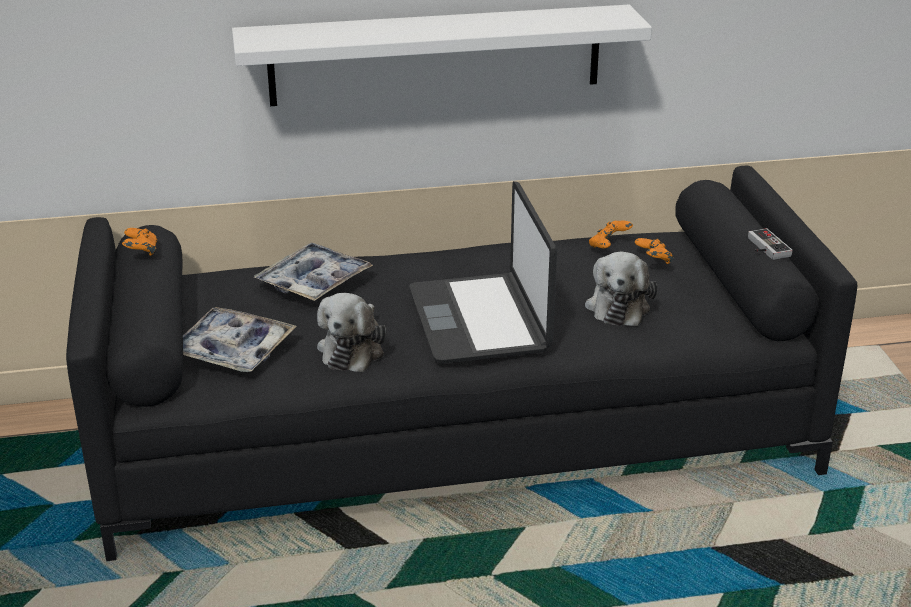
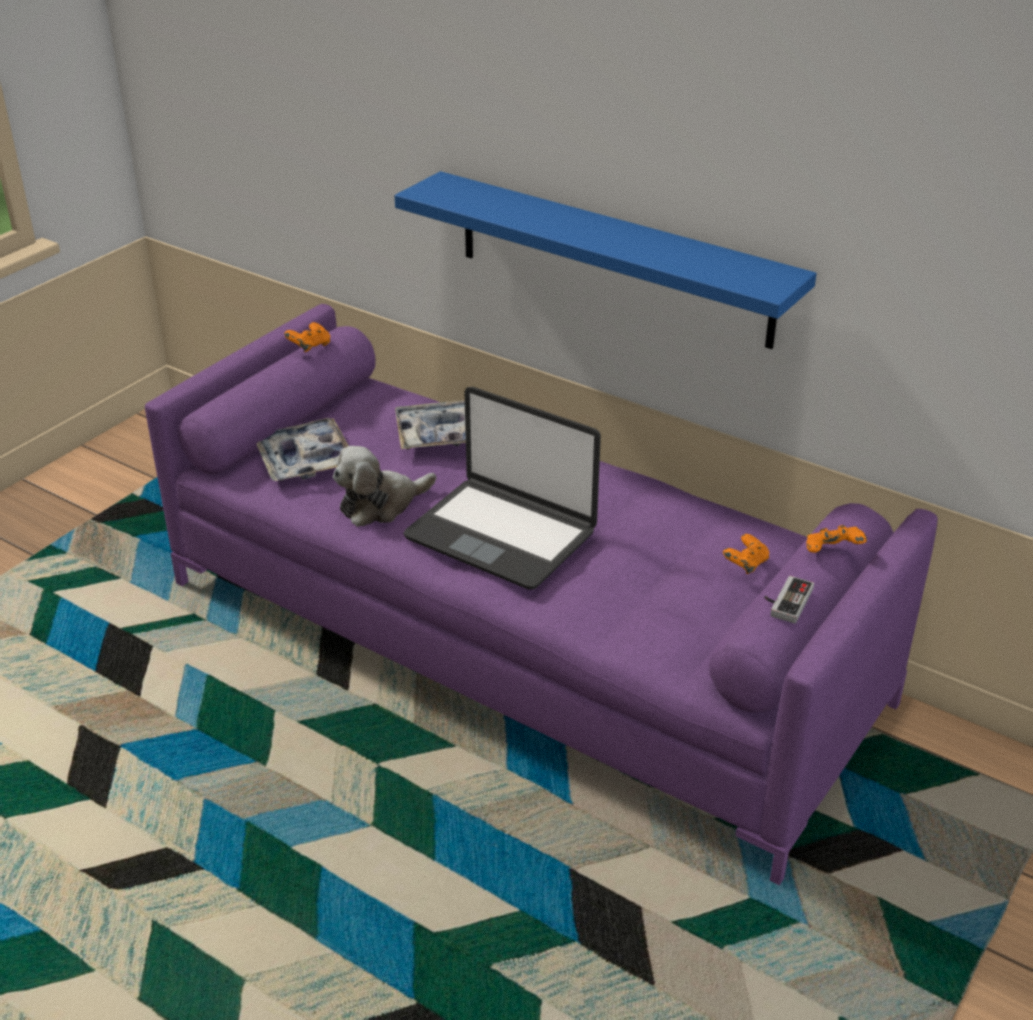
camera: 45 degrees right, 5 degrees up
black sofa [66,166,857,561] -> purple sofa [145,304,938,885]
white shelf [232,5,652,106] -> blue shelf [395,171,817,349]
laptop [409,181,557,364] -> laptop turned 90 degrees counterclockwise [403,387,601,590]
plush toy [585,252,657,326] -> none
orange game controller [589,221,633,248] -> orange game controller moved to [806,525,867,553]

